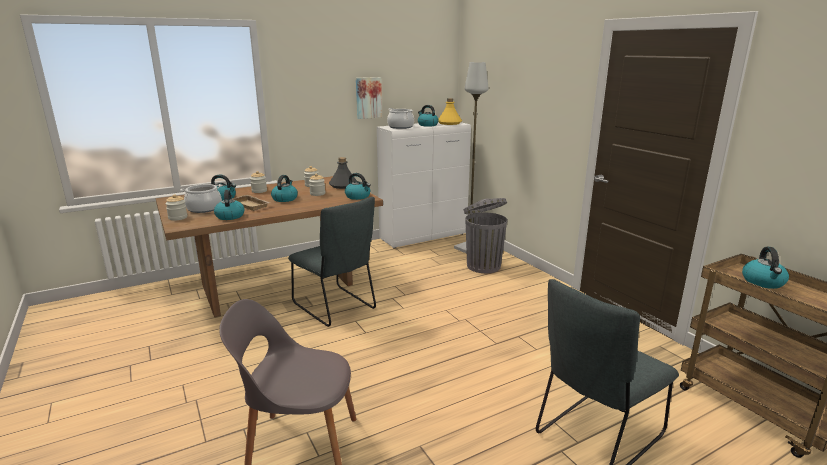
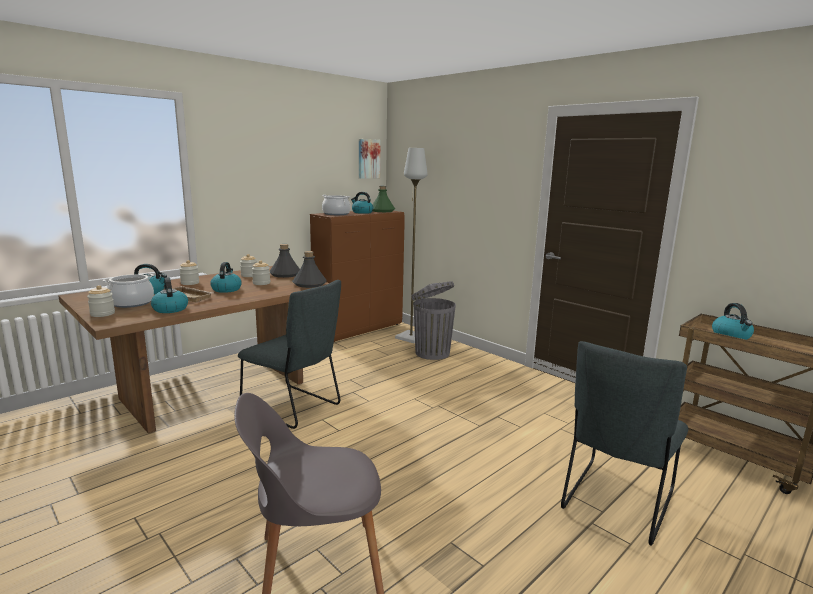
camera: 15 degrees left, 5 degrees down
kettle [345,173,371,200] -> grey bottle [292,251,327,288]
picture [356,77,382,119] -> picture moved to [359,139,380,179]
white cabinet [377,122,471,248] -> brown cabinet [310,211,405,342]
yellow bottle [438,98,462,125] -> green bottle [372,186,395,212]

